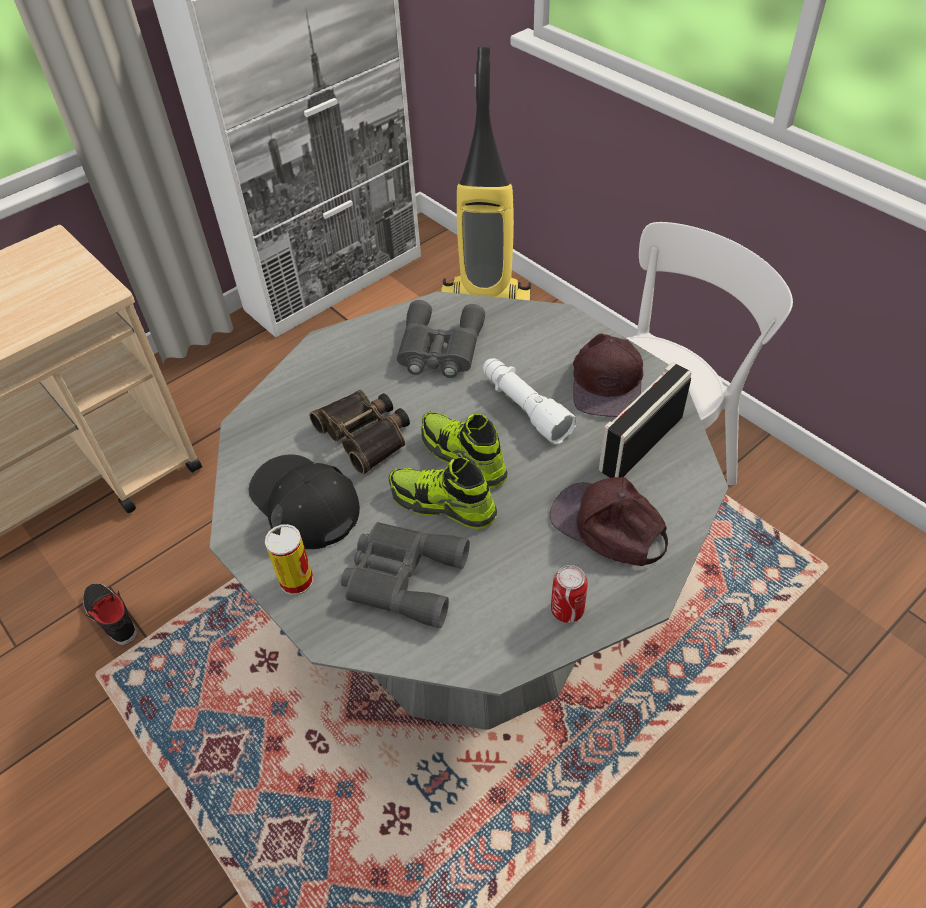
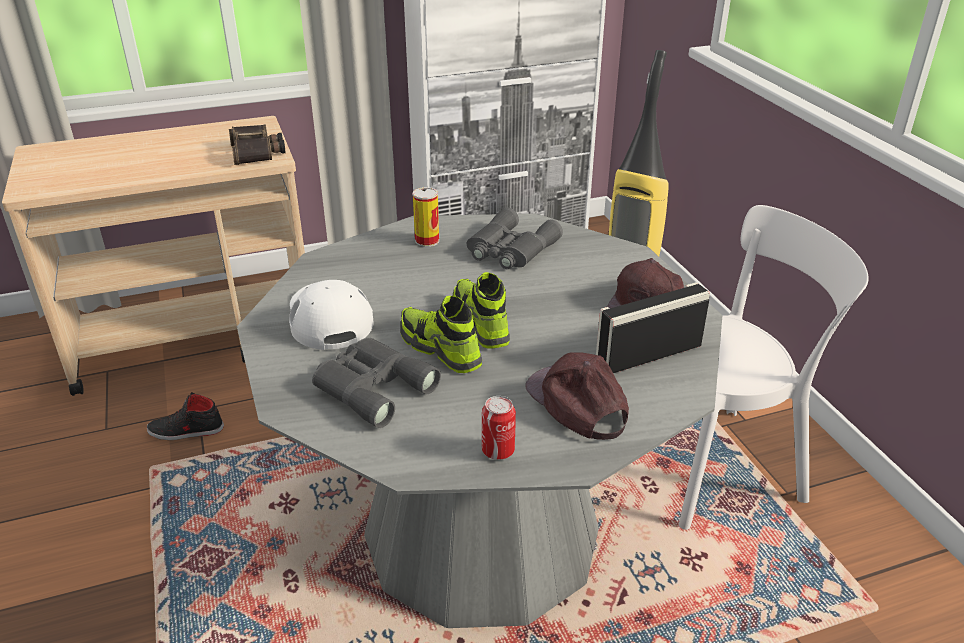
camera: 20 degrees right, 15 degrees down
black shoe [83,583,137,645] -> black shoe turned 75 degrees counterclockwise [147,392,224,440]
black cap [249,454,360,549] -> white cap [289,280,373,350]
can [265,524,314,595] -> can moved to [413,187,439,247]
binoculars [309,390,410,475] -> binoculars moved to [229,124,285,165]
white flashlight [483,358,577,444] -> none

